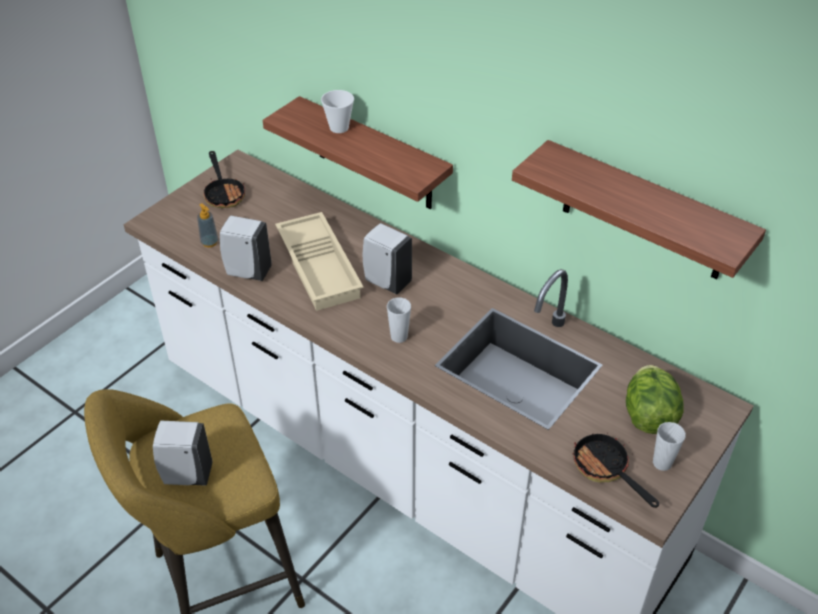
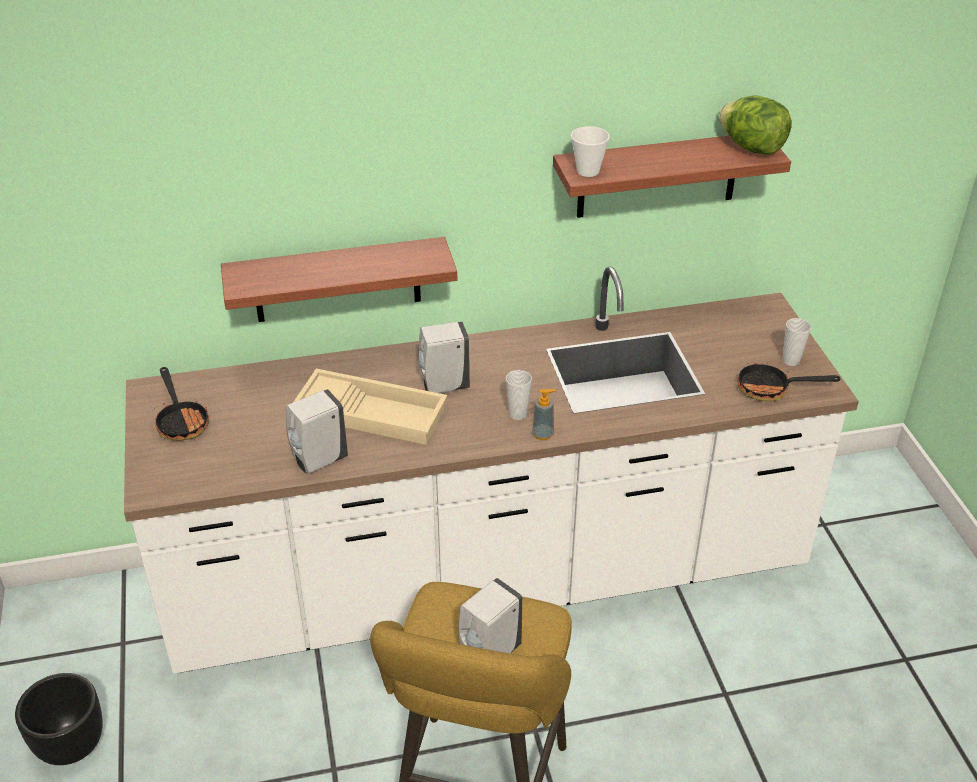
camera: 50 degrees left, 5 degrees down
soap dispenser [197,203,218,247] -> soap dispenser moved to [532,389,556,440]
frying pan [203,151,246,208] -> frying pan turned 45 degrees clockwise [152,367,209,441]
cup [321,90,354,133] -> cup moved to [571,126,610,177]
lettuce [626,365,684,434] -> lettuce moved to [719,95,792,155]
none -> black planter [15,673,103,765]

